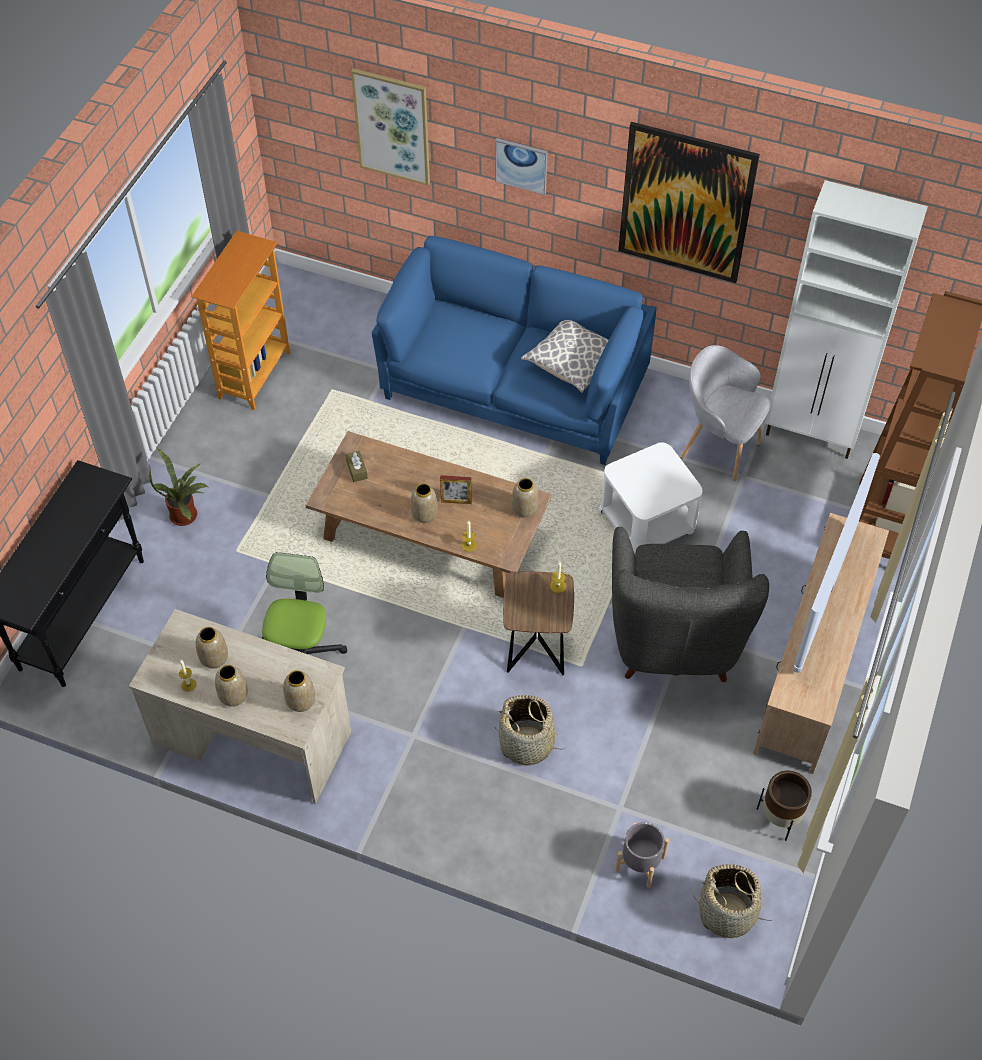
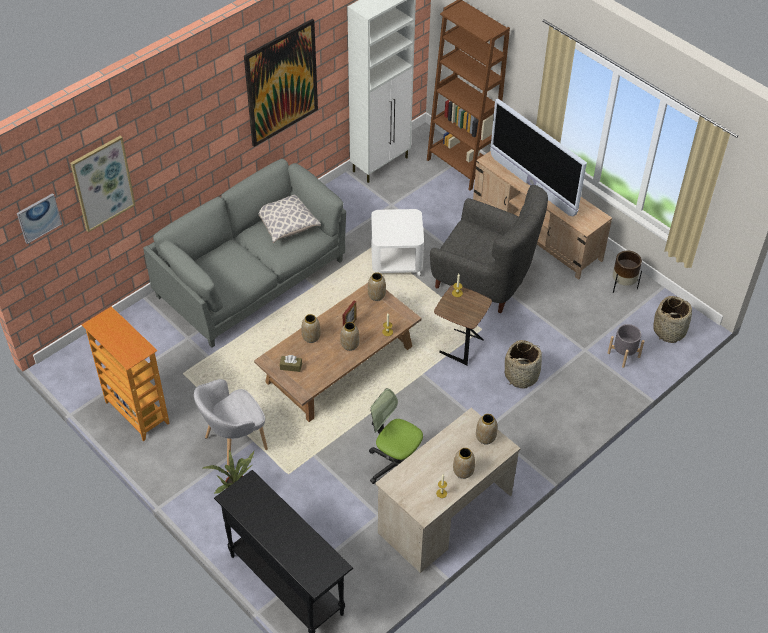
camera: 65 degrees left, 5 degrees down
vase [196,627,228,669] -> vase moved to [301,314,321,343]
blue sofa [372,236,657,465] -> grey sofa [143,159,346,348]
picture [495,138,548,195] -> picture moved to [17,193,62,244]
grey armchair [680,345,770,480] -> grey armchair moved to [194,379,268,472]

